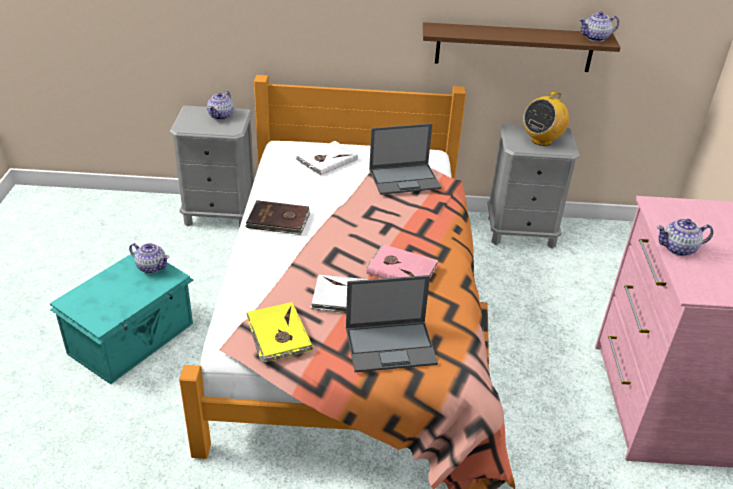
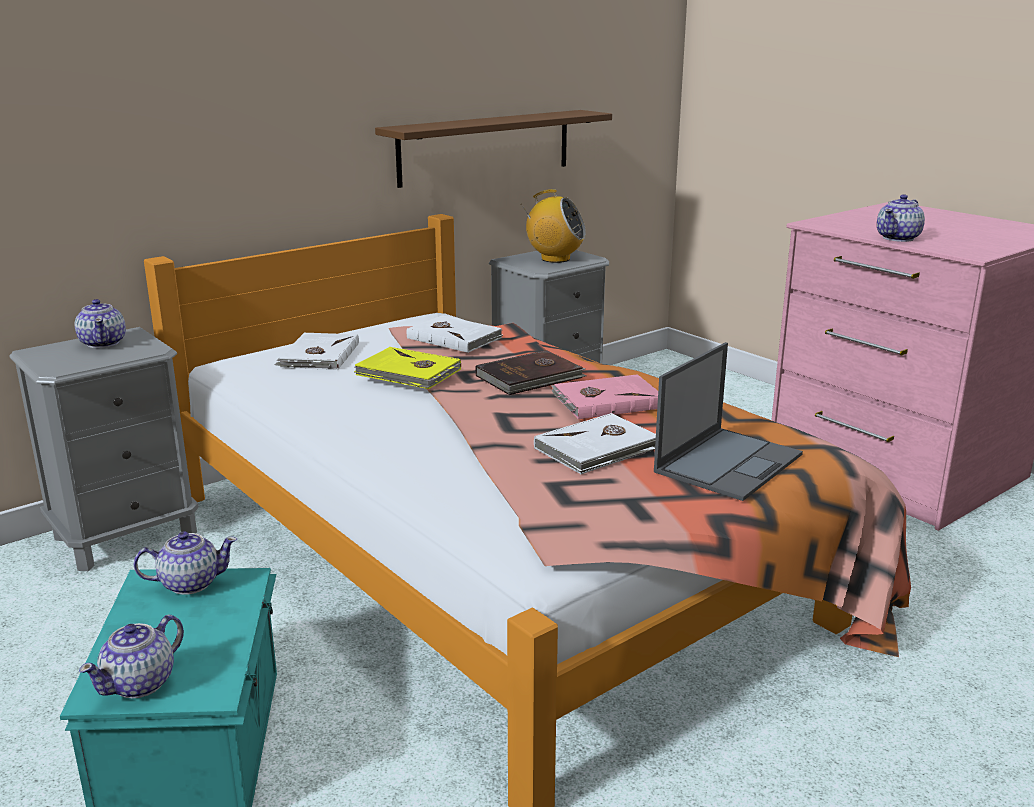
camera: 40 degrees left, 15 degrees down
brown book [245,200,310,235] -> brown book moved to [475,350,587,395]
yellow book [246,302,313,362] -> yellow book moved to [354,347,461,389]
laptop [369,123,441,195] -> white book [407,315,503,353]
radio [523,91,569,146] -> radio turned 75 degrees counterclockwise [521,189,586,263]
teapot [579,11,619,42] -> teapot moved to [79,615,184,699]

